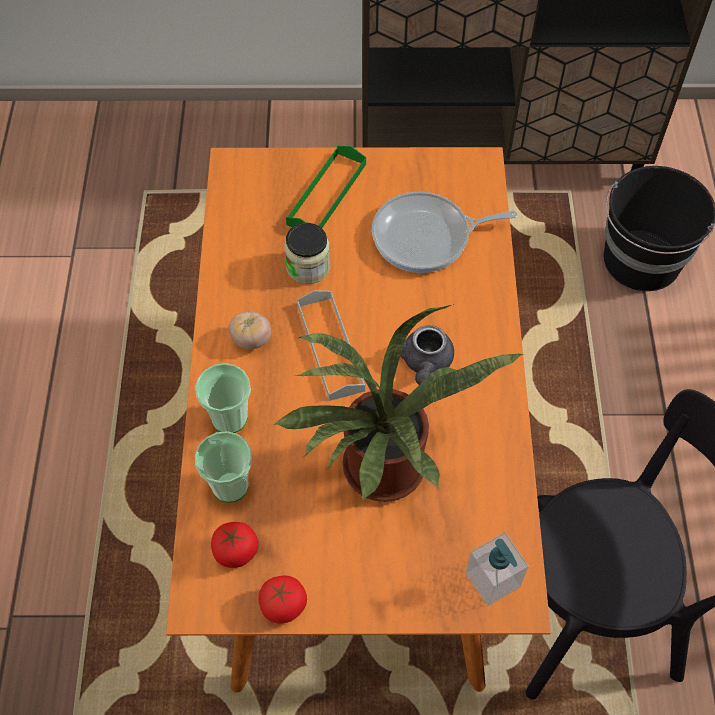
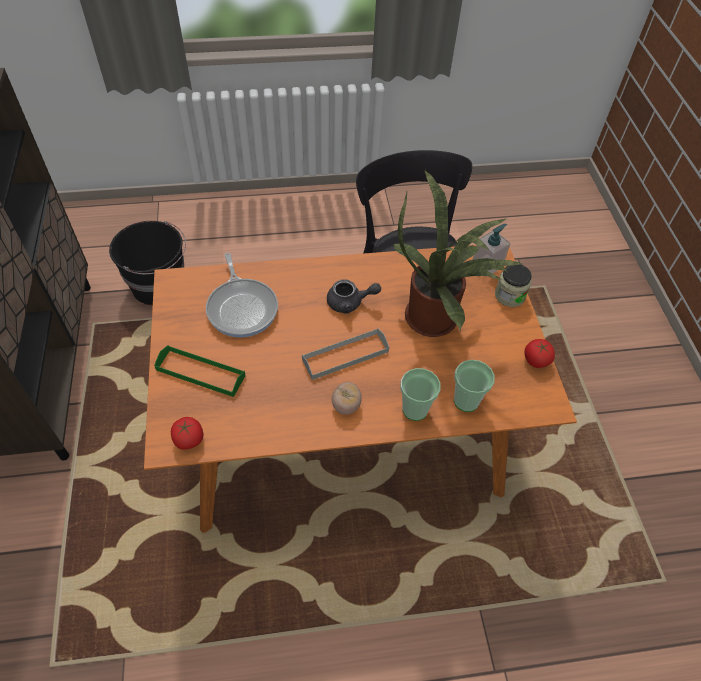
camera: 100 degrees left, 5 degrees down
tomato [211,522,258,568] -> tomato moved to [171,417,203,450]
jar [284,223,330,284] -> jar moved to [495,264,532,307]

